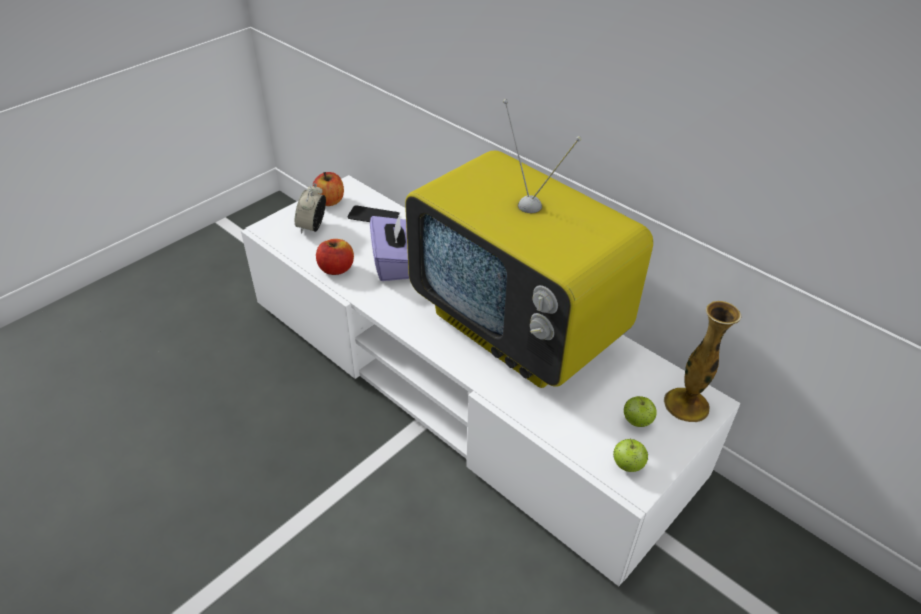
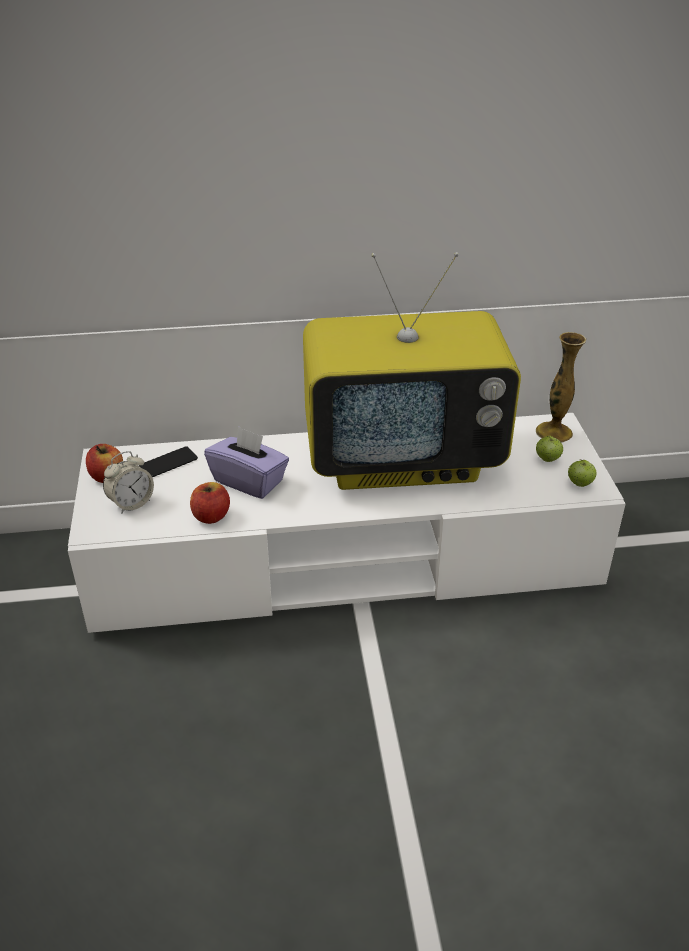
camera: 50 degrees left, 5 degrees down
alarm clock [295,183,326,234] -> alarm clock turned 90 degrees counterclockwise [103,451,154,514]

